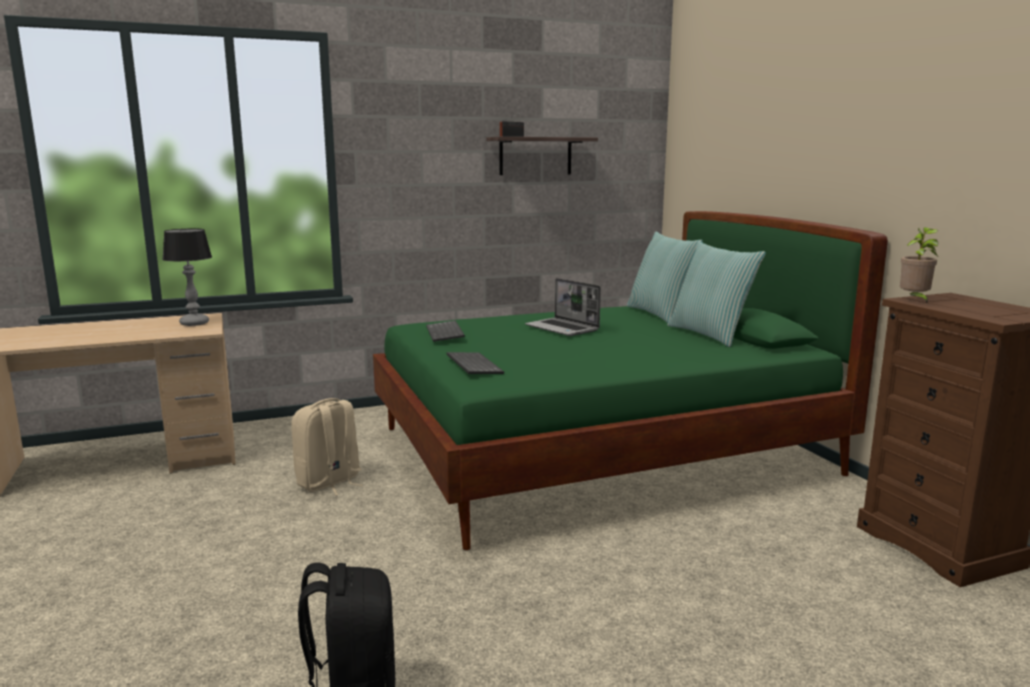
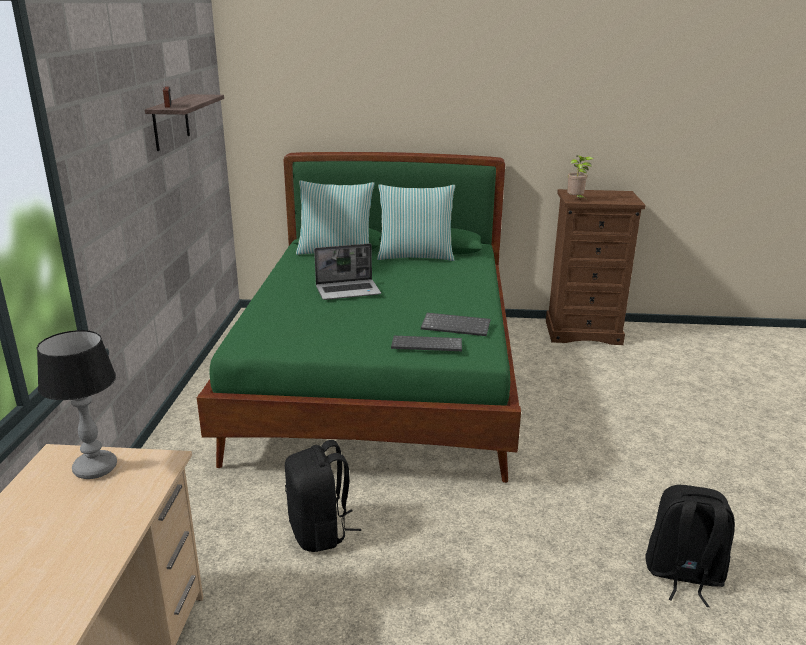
camera: 65 degrees left, 10 degrees up
beige backpack [291,398,363,495] -> black backpack [285,440,361,552]
keyboard [426,320,465,342] -> keyboard moved to [421,313,490,336]

